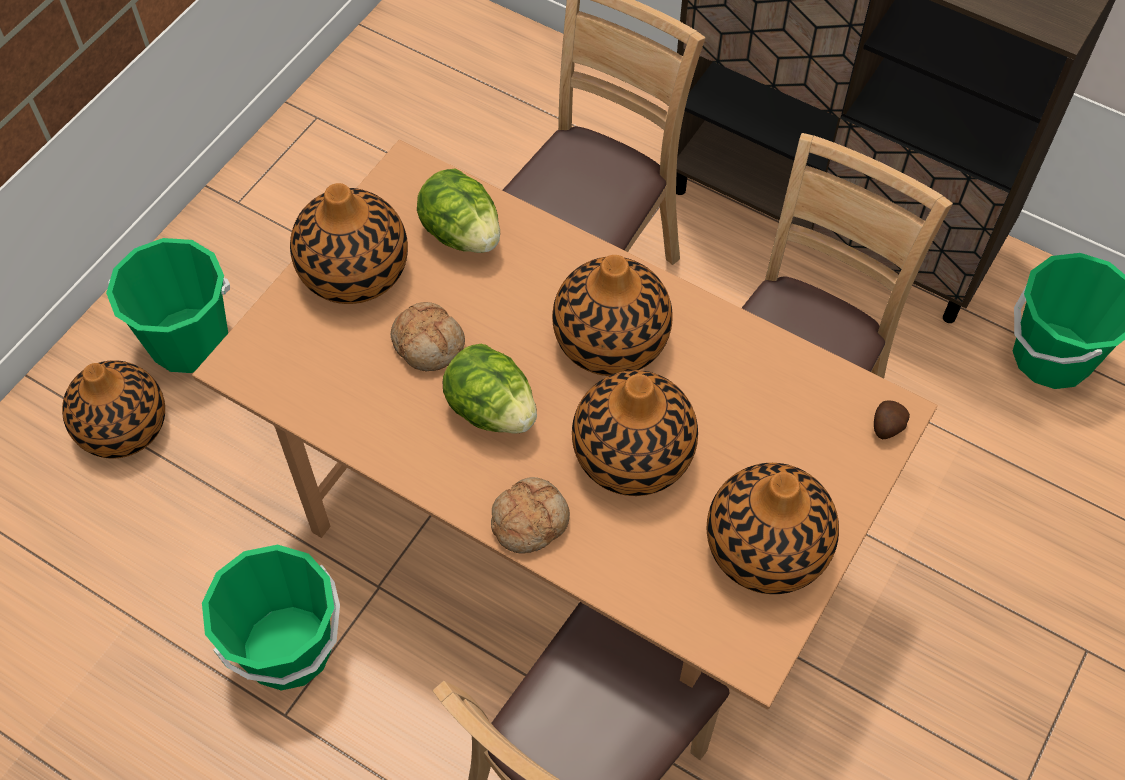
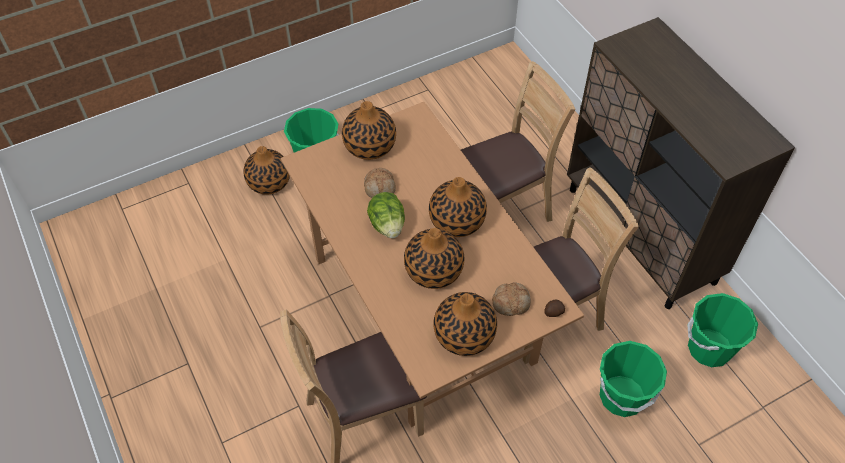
camera: 30 degrees right, 5 degrees down
green bucket [202,545,340,690] -> green bucket moved to [600,341,667,417]
lettuce [417,169,500,253] -> none
bread [491,477,570,554] -> bread moved to [492,282,531,316]

